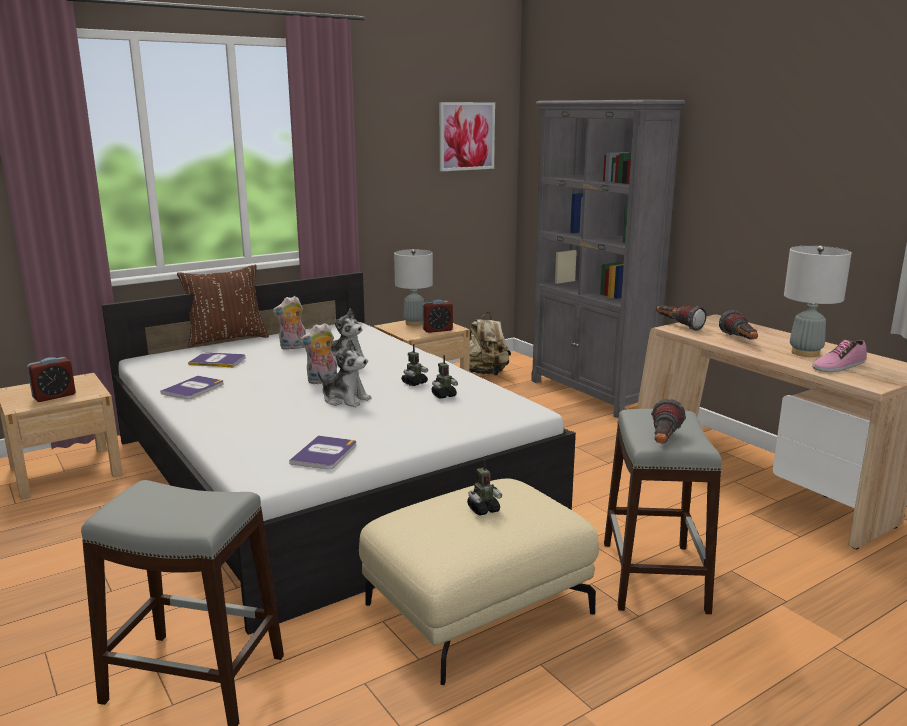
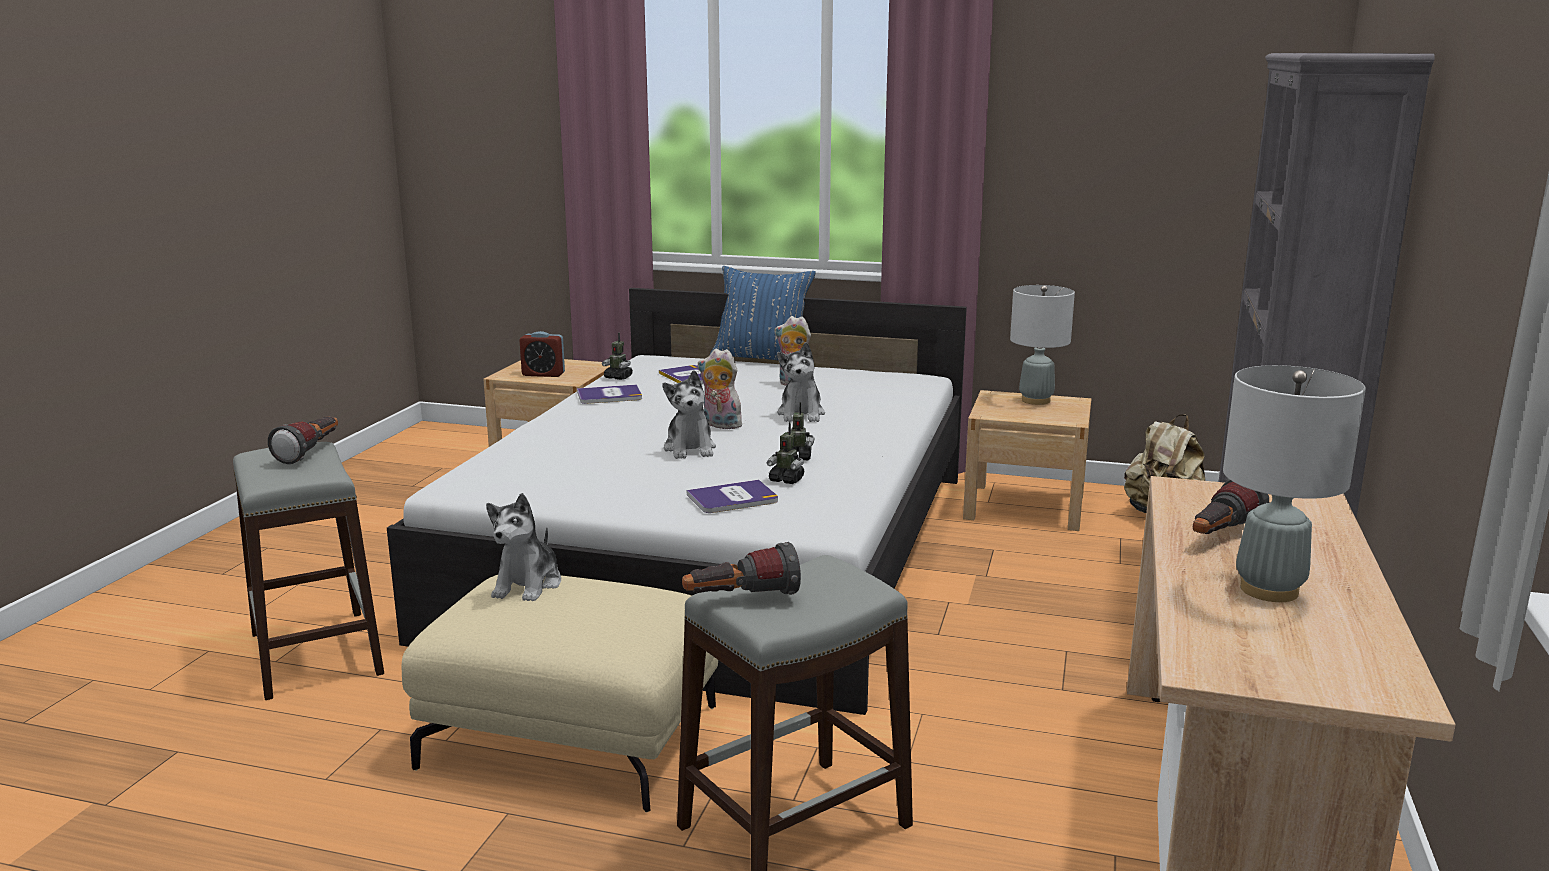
camera: 50 degrees right, 0 degrees up
brown pillow [177,265,269,347] -> blue pillow [710,266,816,360]
book [289,435,356,469] -> book moved to [687,480,778,513]
alarm clock [422,300,453,333] -> none
picture [439,102,495,171] -> none
toy robot [467,459,502,516] -> toy robot moved to [602,333,633,380]
flashlight [656,305,707,331] -> flashlight moved to [268,416,338,464]
shoe [812,340,867,372] -> none
none -> plush toy [486,493,561,601]

